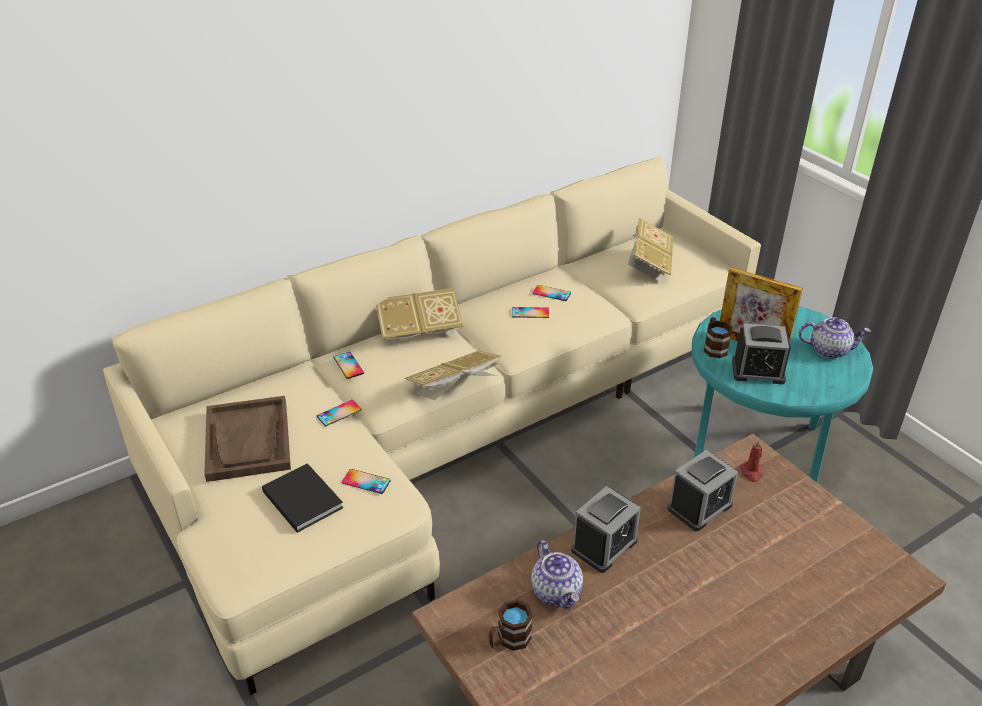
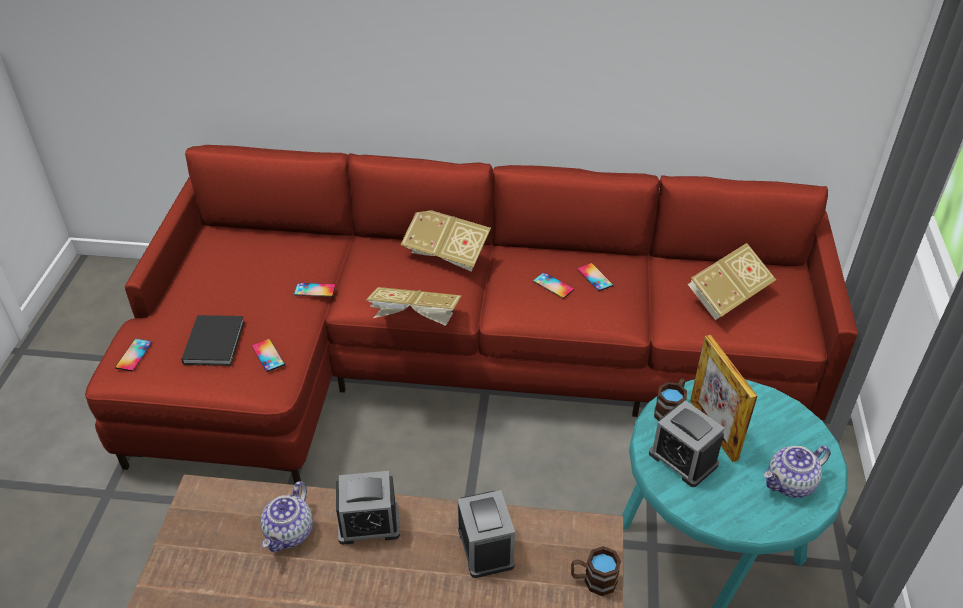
camera: 40 degrees right, 5 degrees up
beige sofa [103,156,761,695] -> red sofa [85,145,858,485]
brown tray [204,396,291,482] -> none
phone [333,352,364,379] -> phone moved to [115,339,152,371]
brown mug [489,599,533,651] -> brown mug moved to [571,546,621,596]
alarm clock [667,450,738,531] -> alarm clock turned 105 degrees counterclockwise [457,490,515,578]
red candle [740,440,763,482] -> none
teapot [799,317,871,359] -> teapot turned 105 degrees clockwise [764,445,831,498]

